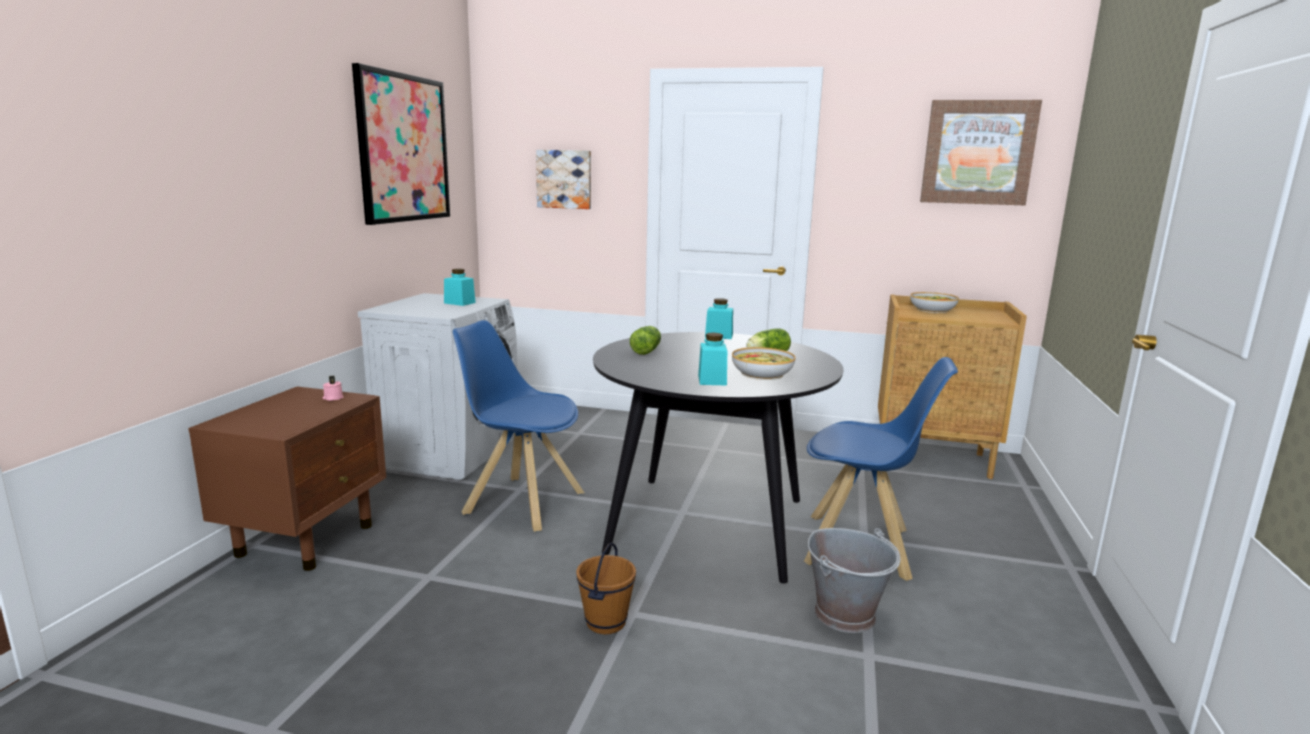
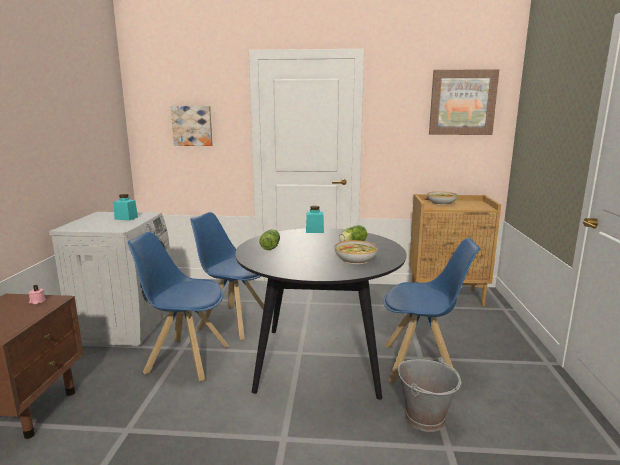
camera: 10 degrees left, 0 degrees up
picture [352,63,450,225] -> none
brown bucket [576,542,636,634] -> none
turquoise jar [698,333,727,386] -> none
none -> blue chair [190,212,264,340]

